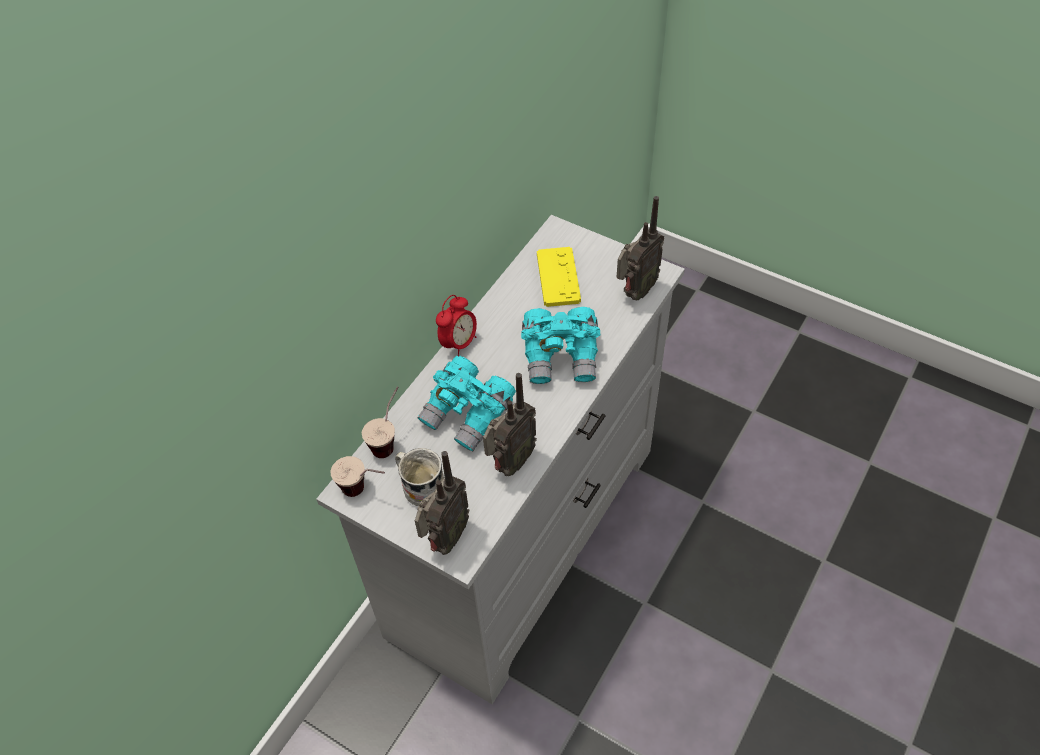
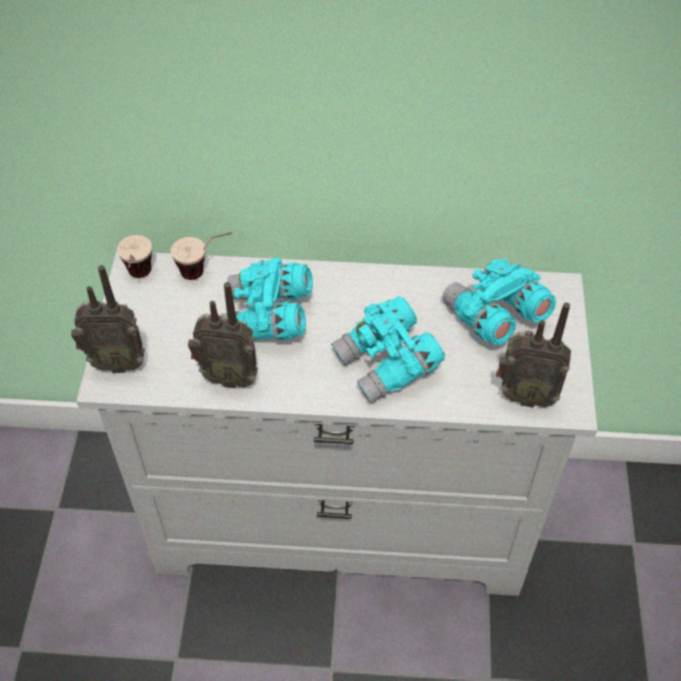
camera: 60 degrees right, 0 degrees up
white mug [395,448,444,506] -> none
alarm clock [436,295,477,356] -> none
yellow game controller [537,247,581,307] -> turquoise binoculars [442,258,556,345]

